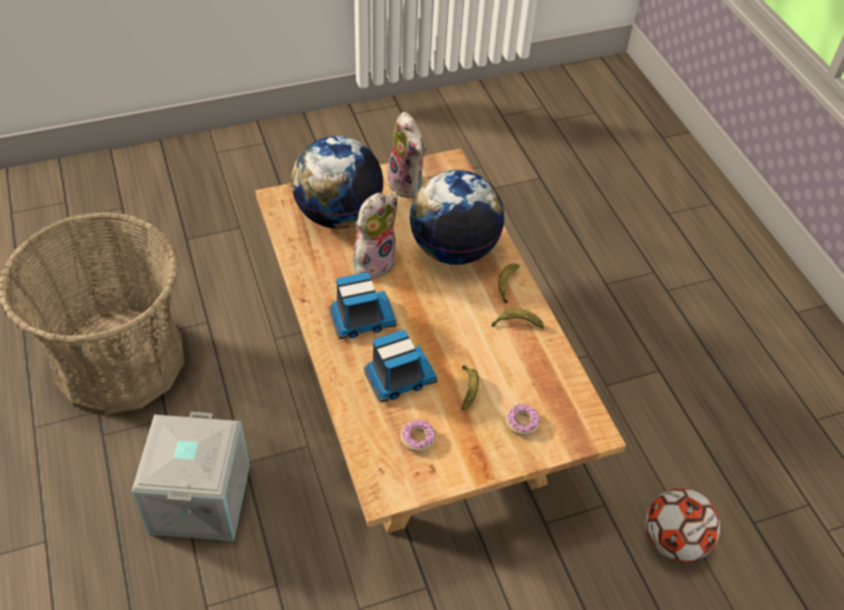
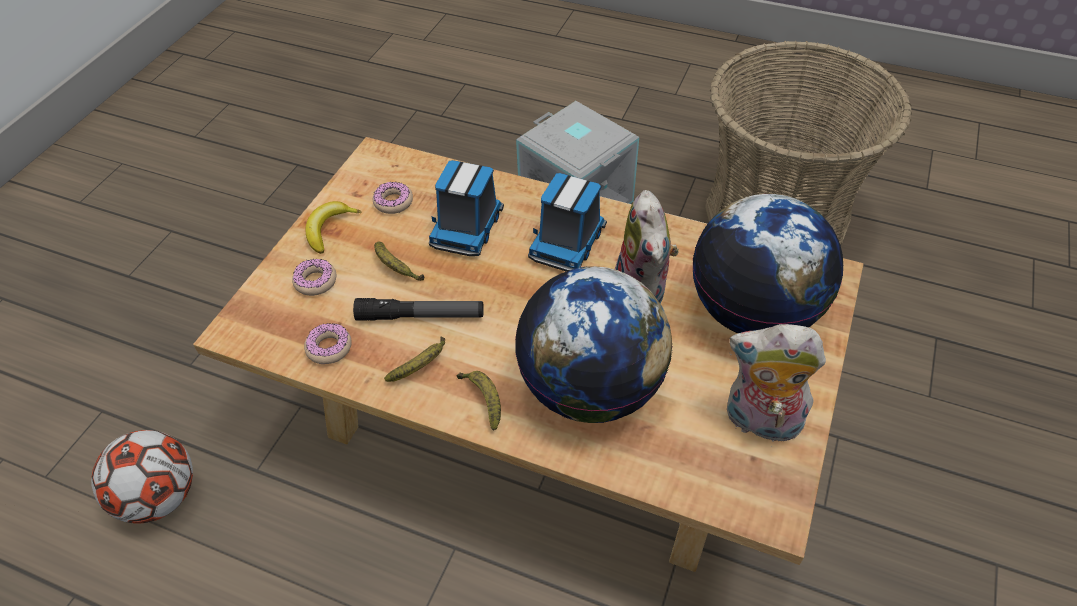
camera: 135 degrees right, 0 degrees up
none -> donut [304,323,352,364]
none -> banana [305,201,361,254]
none -> flashlight [353,298,484,321]

